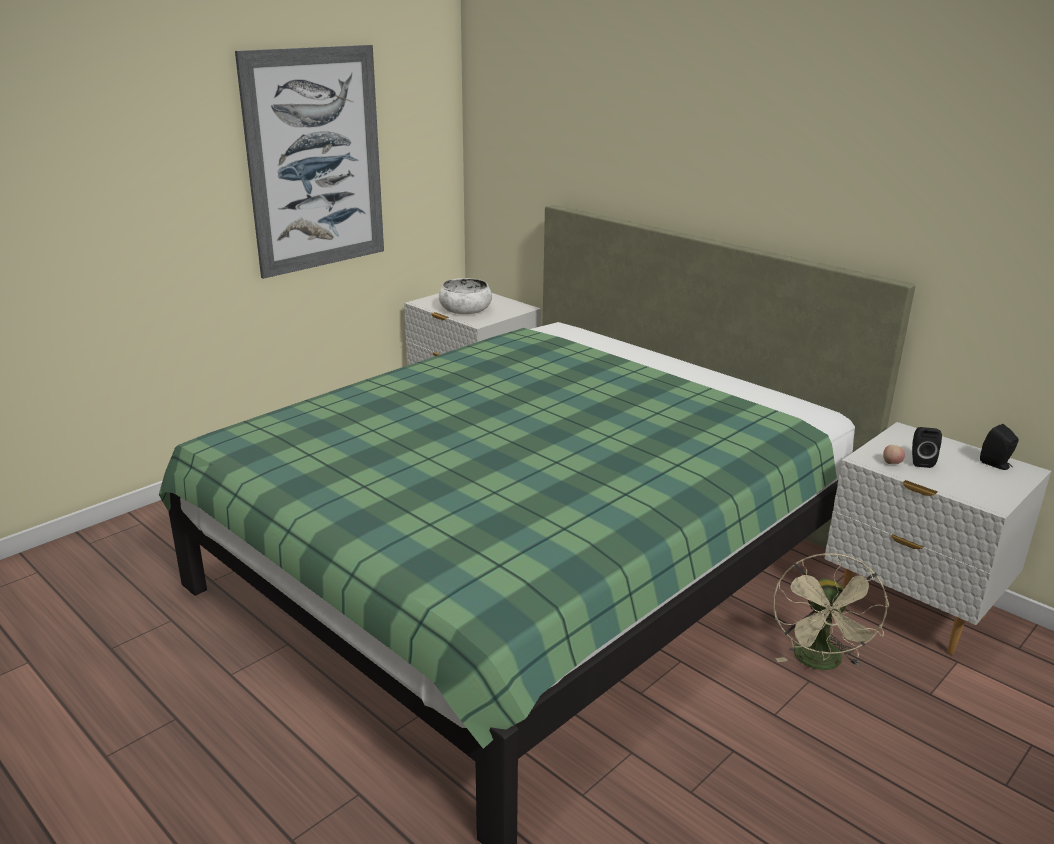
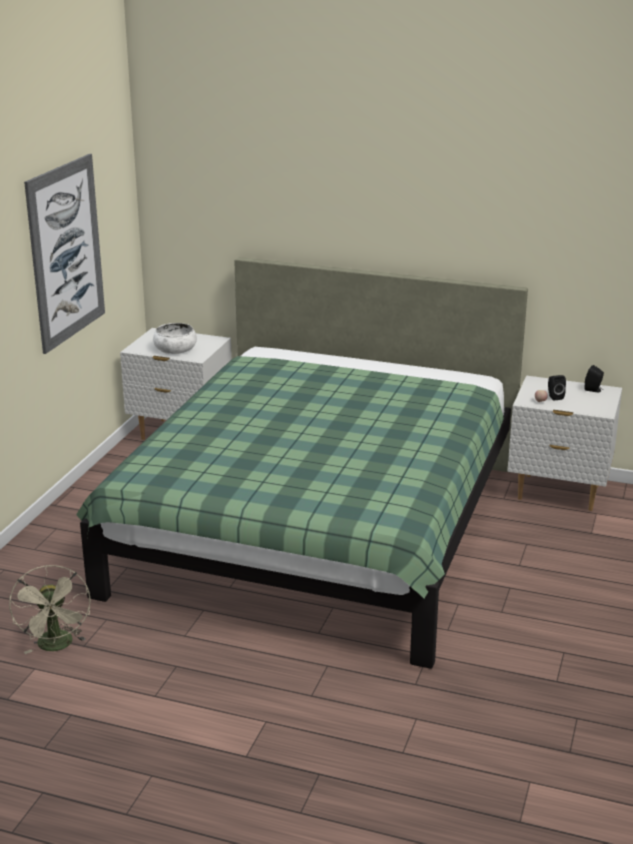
camera: 25 degrees left, 0 degrees up
beige fan [773,553,889,670] -> beige fan moved to [9,565,91,654]

